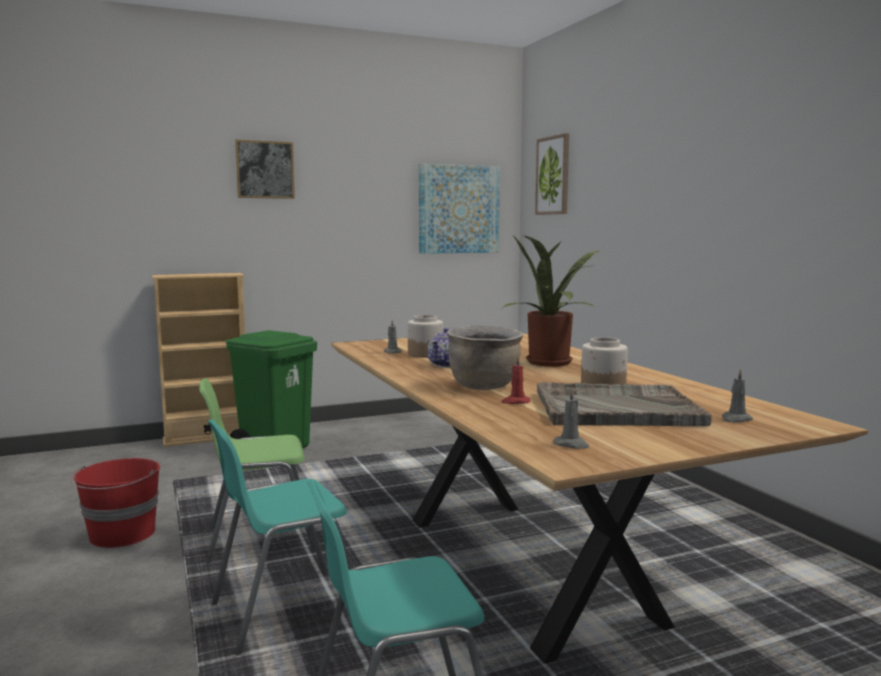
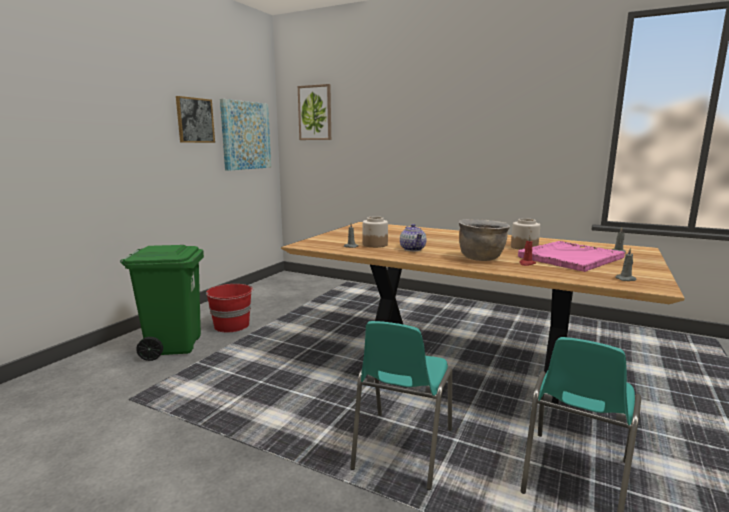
camera: 40 degrees left, 5 degrees up
red bucket [70,458,160,548] -> red bucket moved to [206,284,253,332]
beige bookcase [152,273,245,447] -> none
green chair [199,378,316,563] -> none
picture [235,140,295,199] -> picture moved to [176,96,215,143]
potted plant [502,235,600,367] -> none
grey tray [537,382,712,426] -> pink tray [518,241,625,272]

